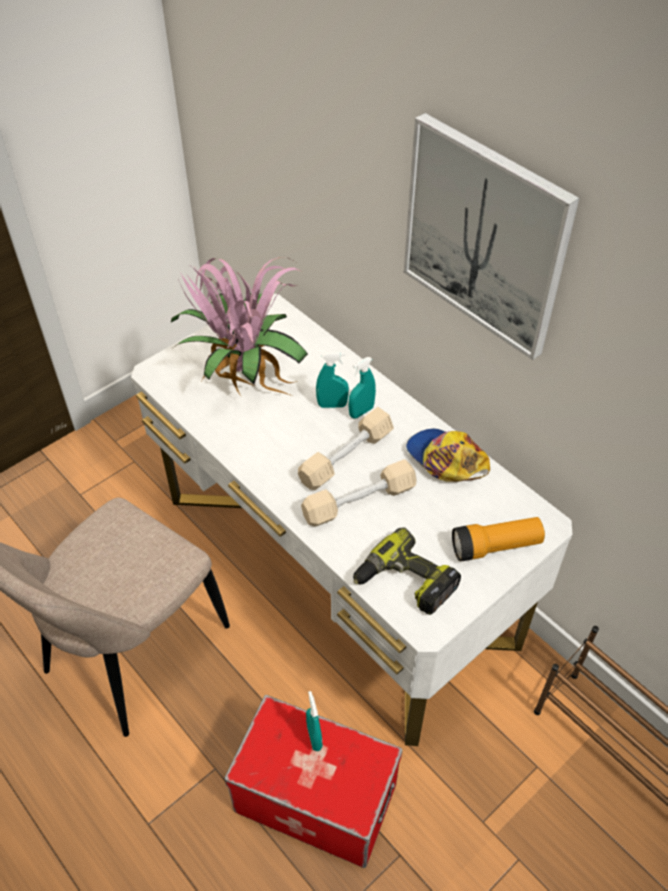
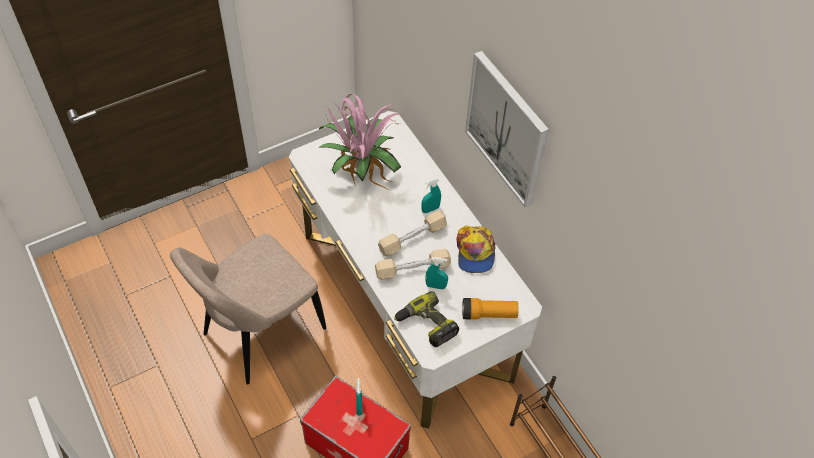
camera: 10 degrees right, 5 degrees up
turquoise spray bottle [316,352,349,408] -> turquoise spray bottle moved to [425,257,448,289]
cap [406,429,490,482] -> cap turned 150 degrees counterclockwise [457,225,495,273]

